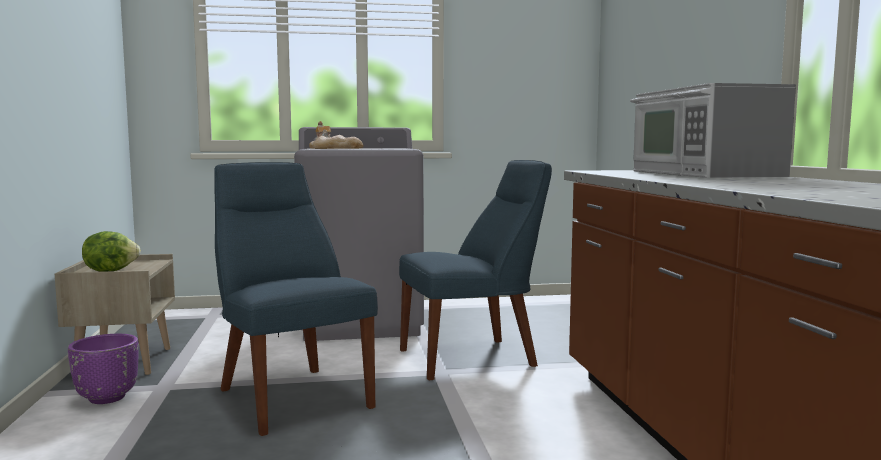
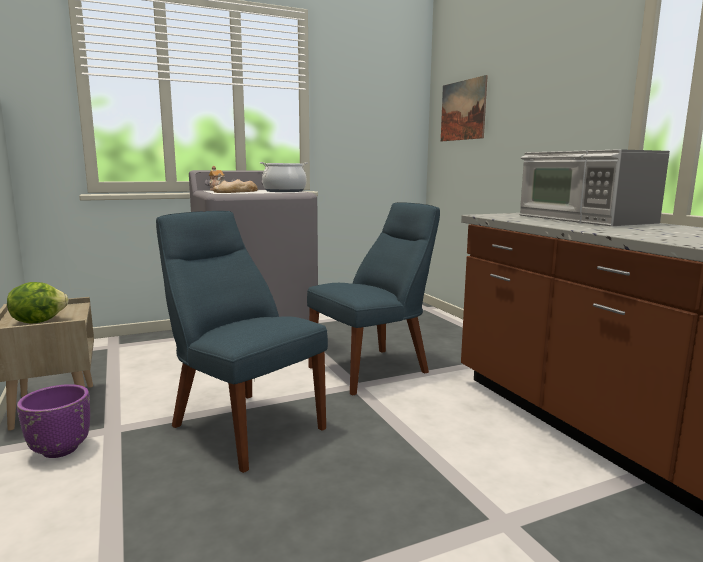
camera: 15 degrees left, 5 degrees up
none -> cooking pot [260,162,308,192]
none -> picture [441,75,488,141]

